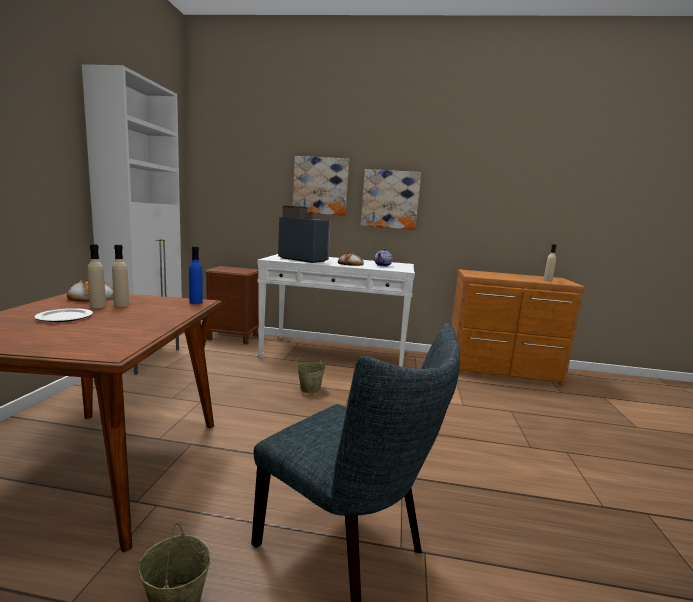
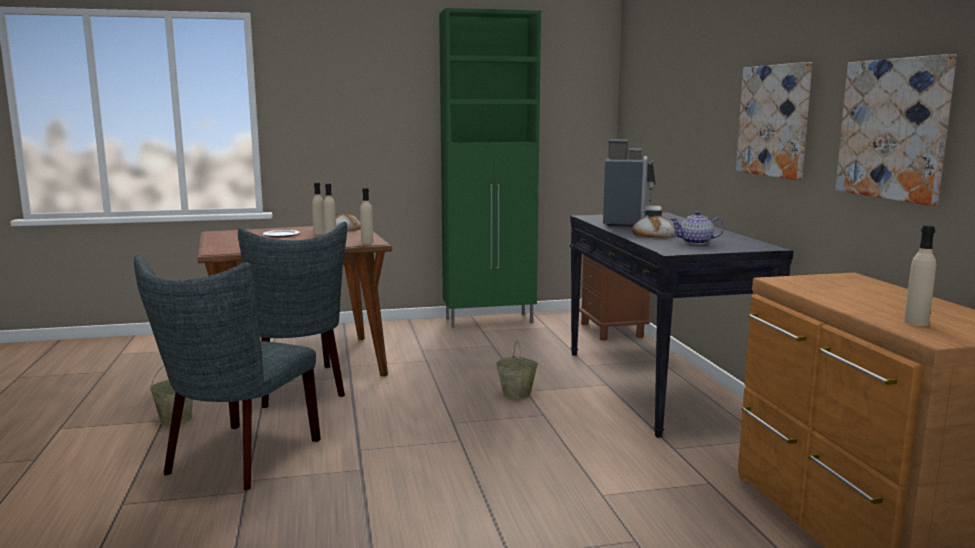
camera: 70 degrees right, 0 degrees up
white cabinet [82,64,183,375] -> green cabinet [439,8,541,328]
blue bottle [189,246,203,304] -> beige bottle [360,188,373,244]
white console table [257,254,415,367] -> black console table [570,213,793,438]
picture [293,156,349,216] -> picture moved to [835,54,957,206]
none -> grey chair [238,222,347,408]

